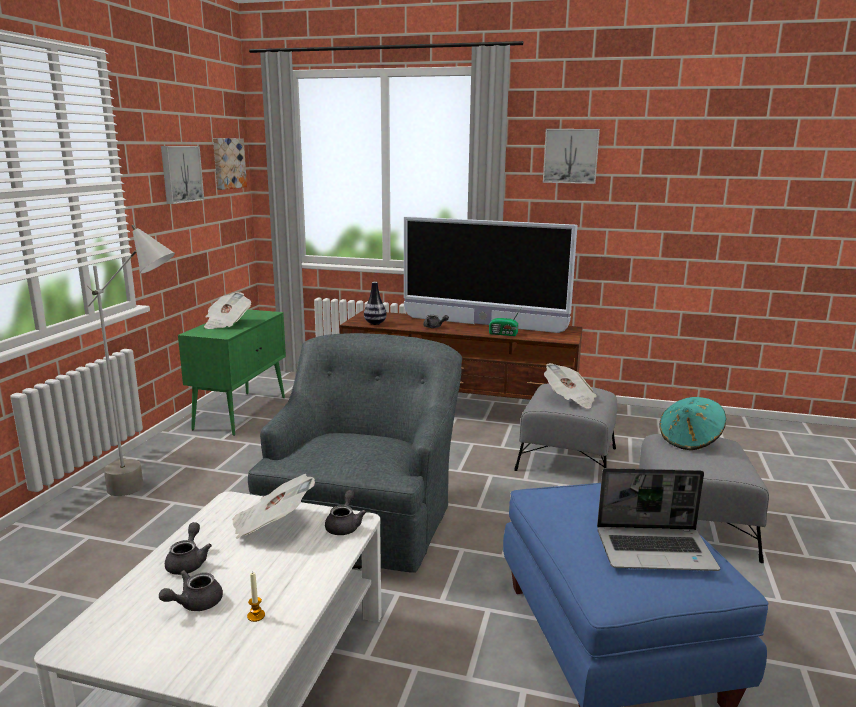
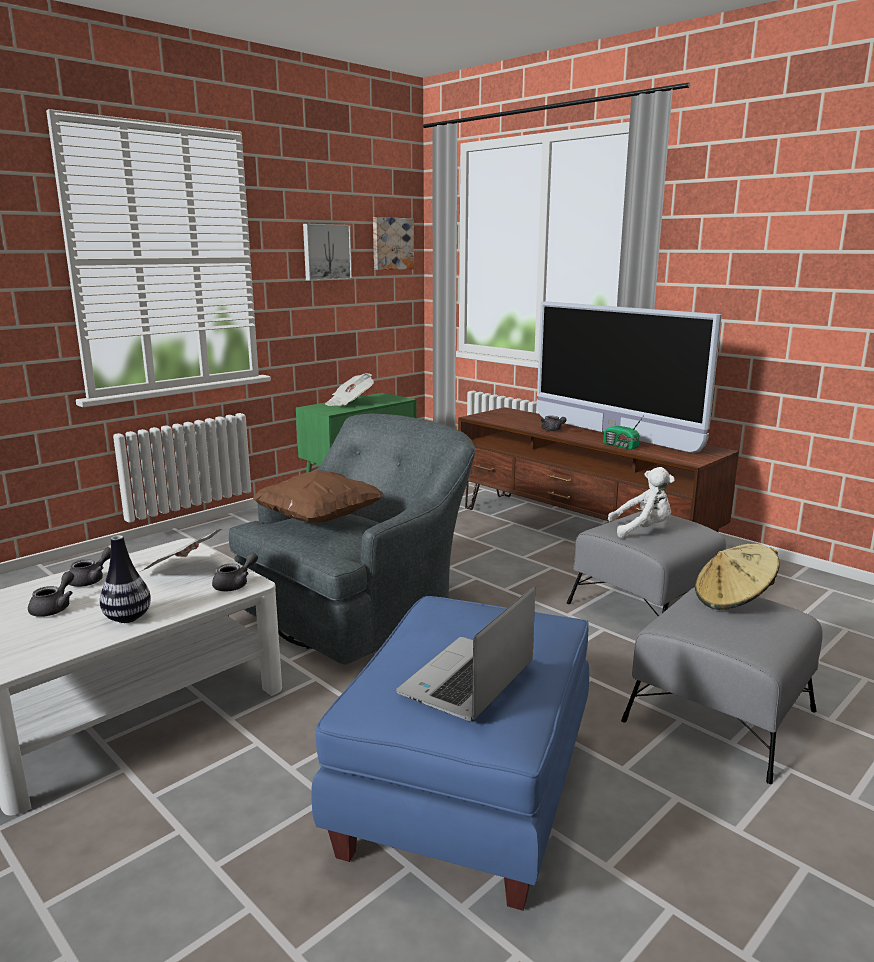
camera: 30 degrees right, 0 degrees up
grey floor lamp [87,225,175,496] -> none
grey teapot [159,570,223,611] -> grey teapot turned 120 degrees clockwise [28,572,74,617]
candle [247,572,265,622] -> none
vase [364,282,387,325] -> vase moved to [100,535,151,623]
picture [543,129,600,184] -> none
newspaper [544,363,597,409] -> white plush toy [608,467,675,538]
laptop [597,468,720,571] -> laptop turned 90 degrees clockwise [396,586,535,721]
turquoise hat [660,397,726,450] -> beige hat [695,544,780,610]
none -> brown pillow [253,470,383,523]

